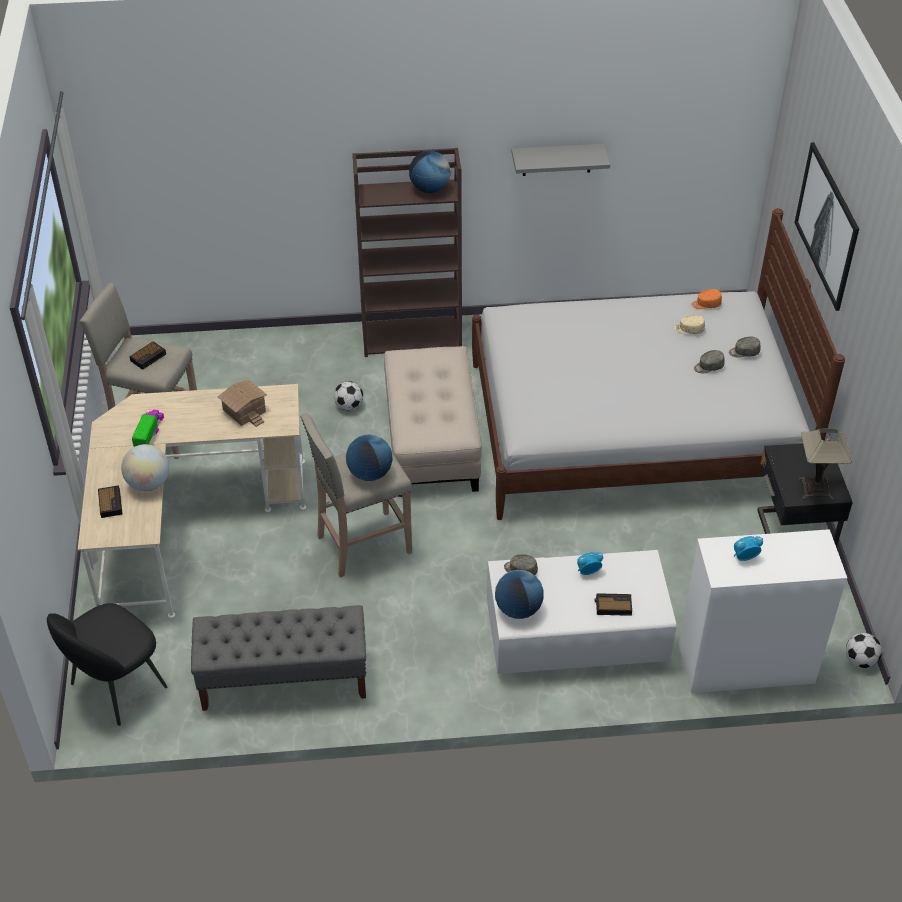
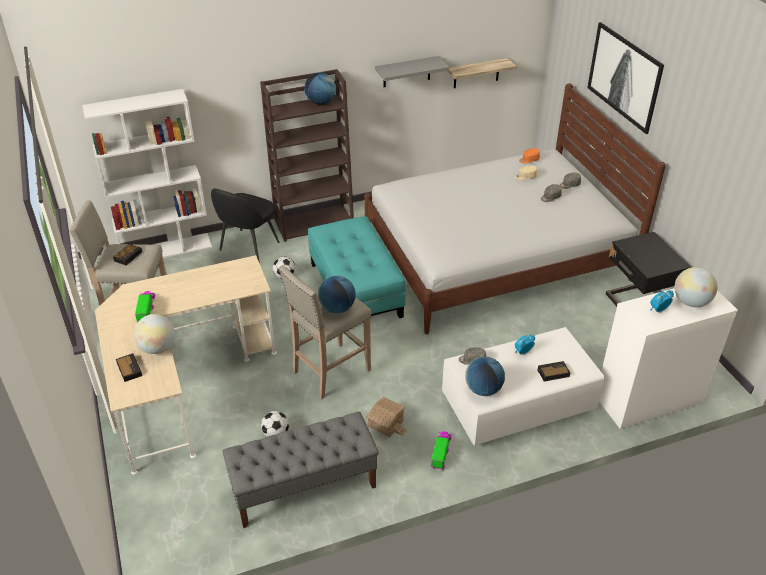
camera: 15 degrees left, 5 degrees down
black chair [47,603,167,726] -> black chair moved to [211,189,280,263]
toy house [218,379,267,427] -> toy house moved to [365,397,407,437]
beige ottoman [384,346,482,497] -> turquoise ottoman [308,216,405,331]
table lamp [798,428,852,500] -> none
football [846,633,882,668] -> football moved to [261,411,289,437]
none -> white bookcase [82,89,212,258]
none -> toy truck [430,431,451,471]
none -> shelf [447,58,517,88]
none -> globe [674,267,718,307]

